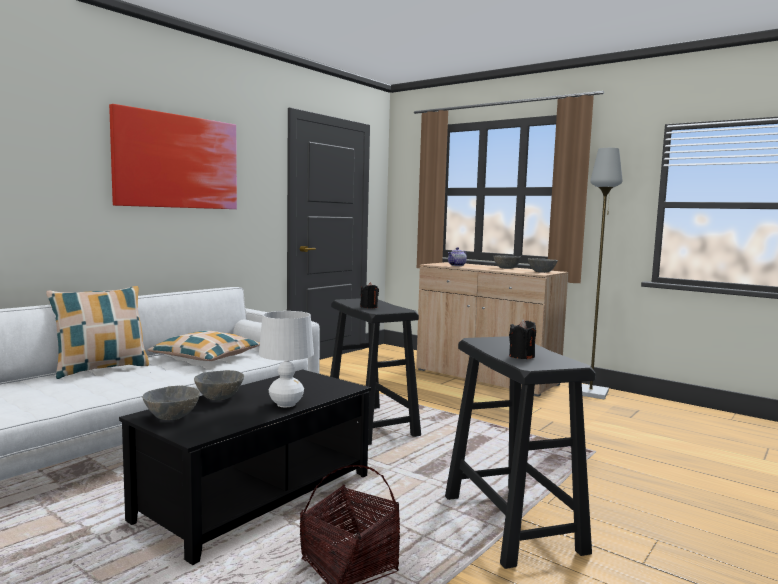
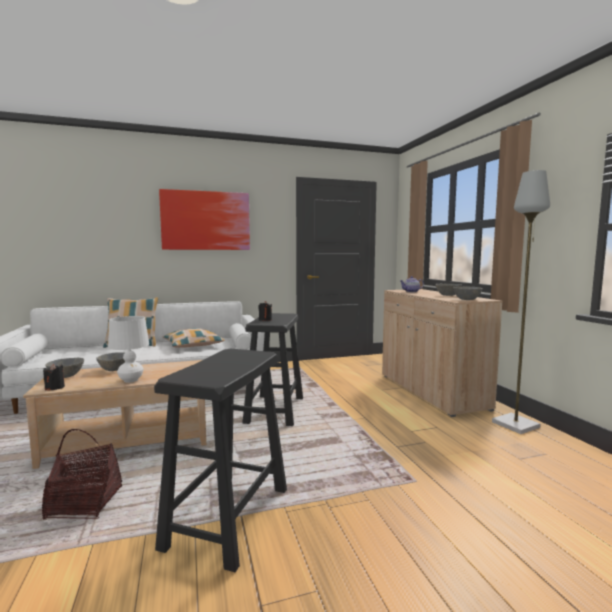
camera: 35 degrees right, 0 degrees up
black coffee table [119,370,371,565] -> beige coffee table [23,360,206,469]
black candle [509,319,536,359] -> black candle moved to [43,364,65,390]

